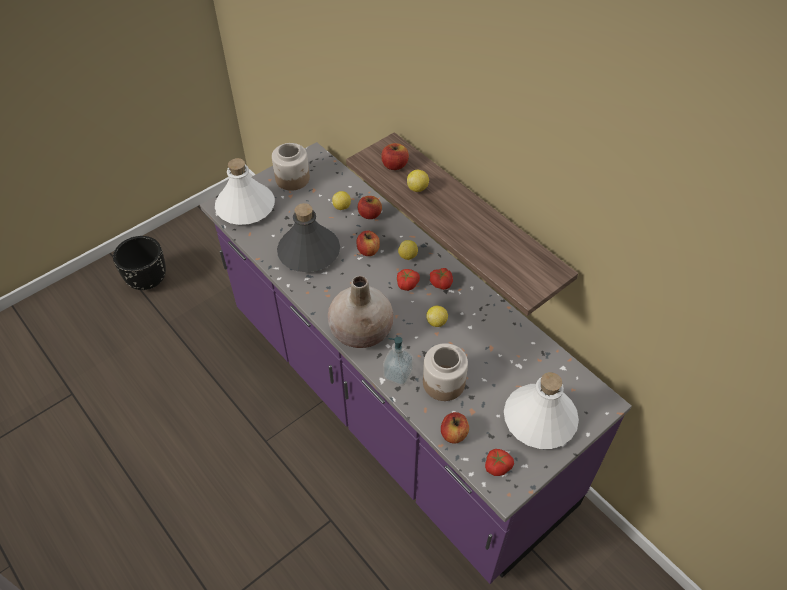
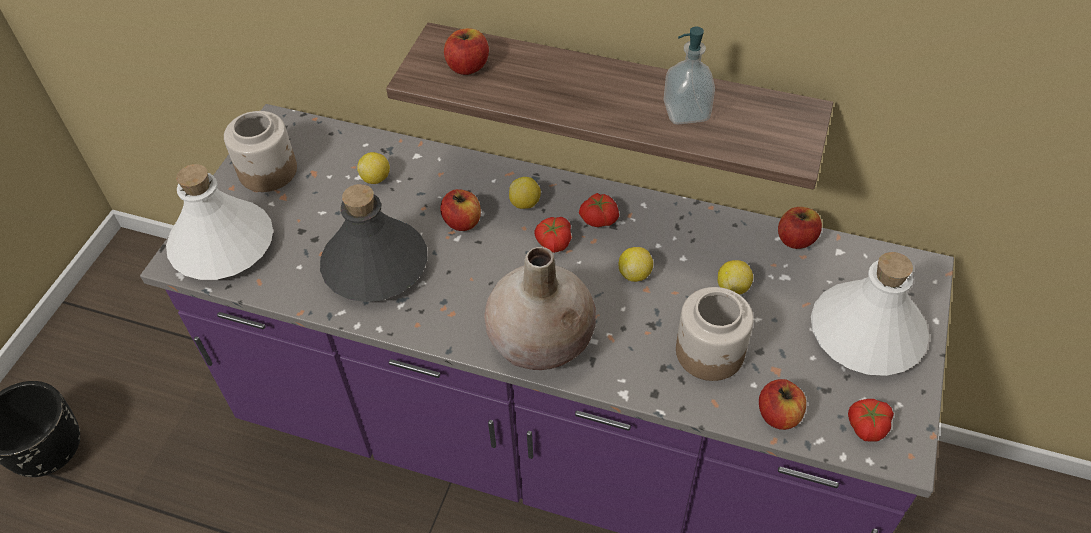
camera: 30 degrees left, 0 degrees up
apple [358,196,382,219] -> apple moved to [778,207,822,249]
soap dispenser [383,337,413,385] -> soap dispenser moved to [664,27,715,125]
lemon [407,170,429,192] -> lemon moved to [718,260,753,295]

